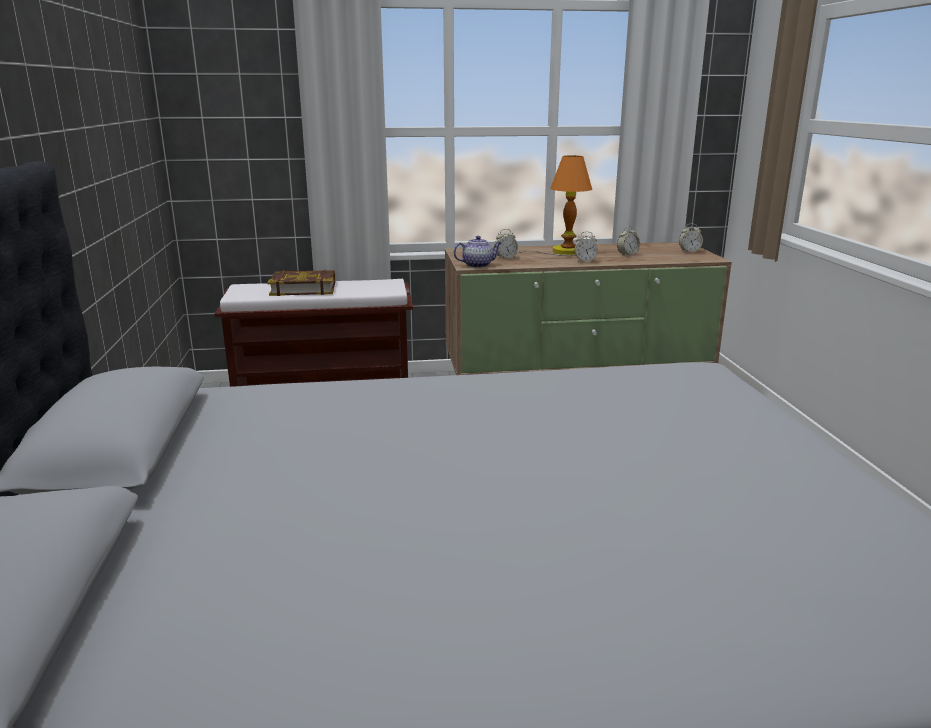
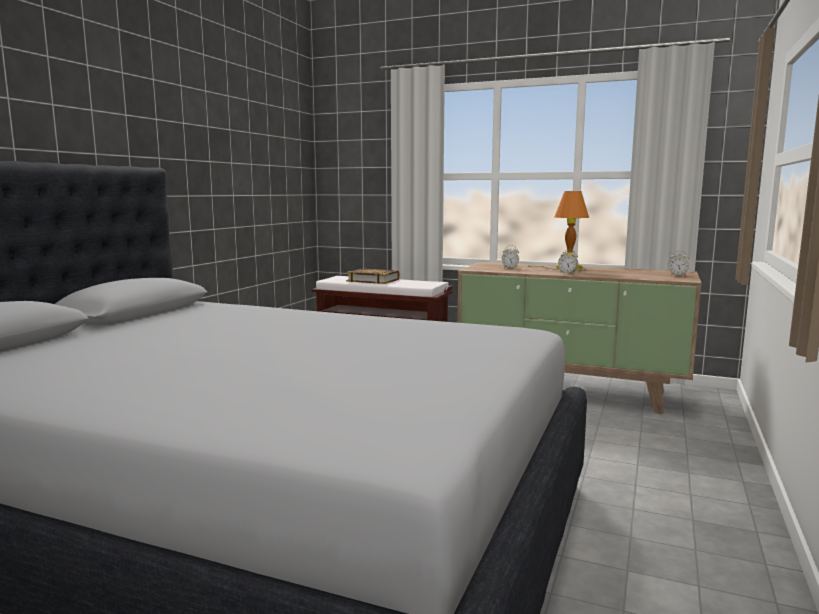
camera: 30 degrees right, 10 degrees down
teapot [453,236,502,268] -> none
alarm clock [617,226,640,256] -> none

